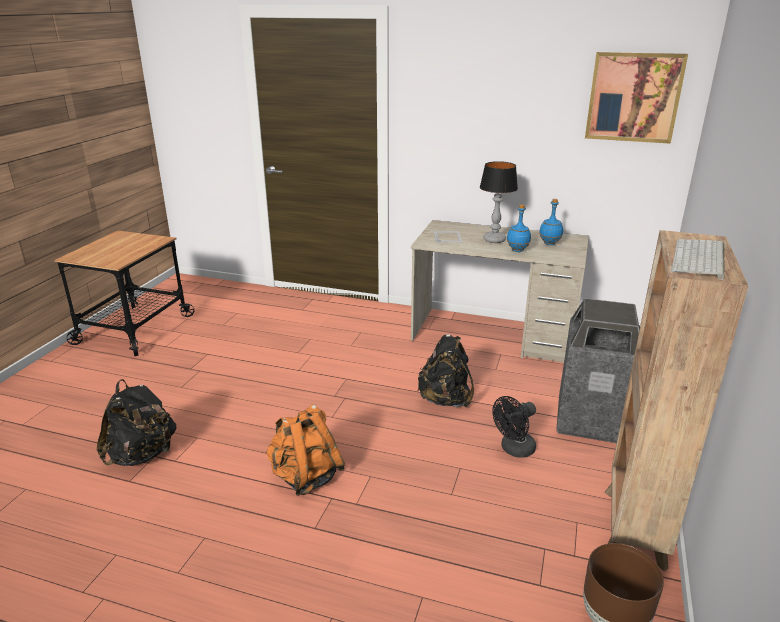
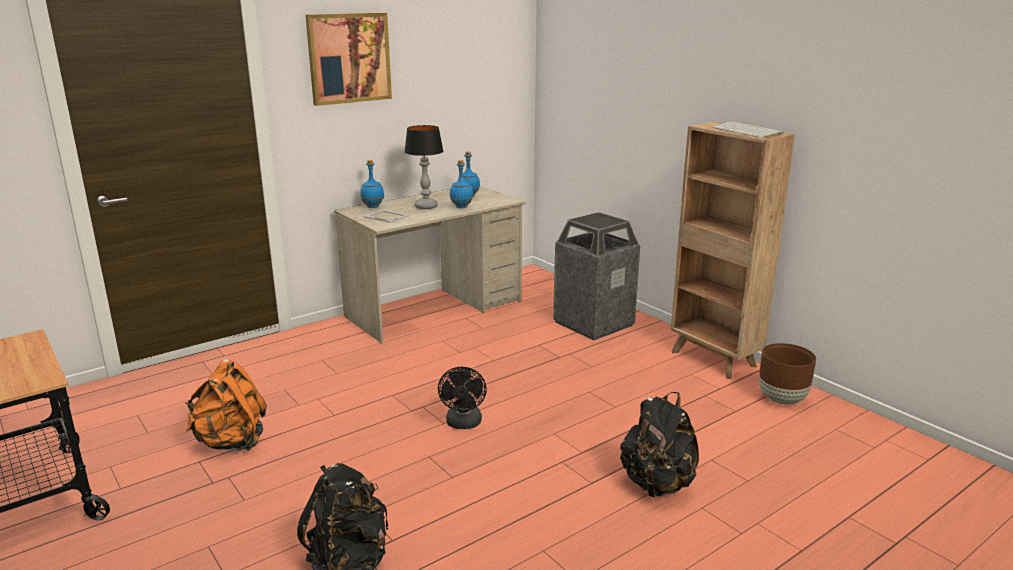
camera: 55 degrees left, 5 degrees down
orange backpack [267,405,345,496] -> orange backpack moved to [185,359,267,451]
black backpack [417,334,474,407] -> black backpack moved to [620,392,699,497]
black fan [492,396,536,458] -> black fan moved to [438,367,487,429]
picture [585,52,688,144] -> picture moved to [305,13,392,106]
none -> blue bottle [360,160,384,208]

